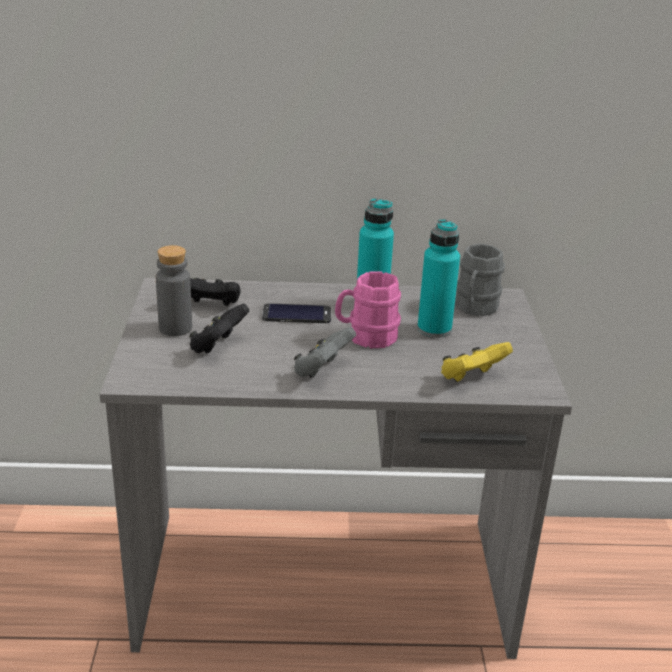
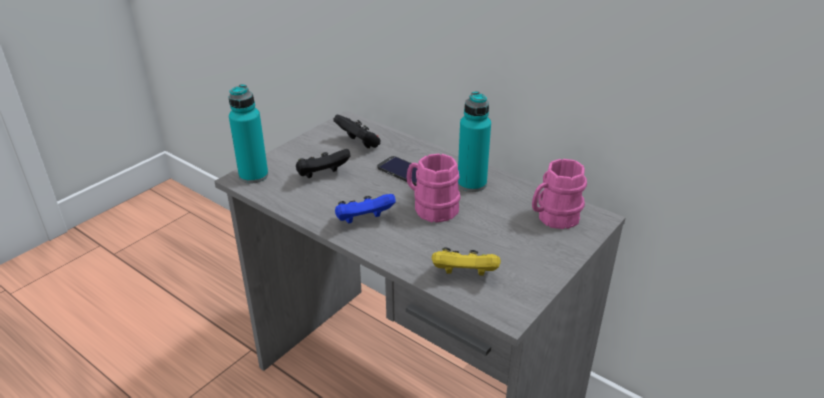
camera: 40 degrees right, 5 degrees up
grey bottle [156,245,192,336] -> none
grey game controller [294,327,356,377] -> blue game controller [335,194,396,224]
turquoise bottle [417,219,460,338] -> turquoise bottle moved to [229,84,268,183]
grey mug [455,244,505,316] -> pink mug [532,159,587,229]

